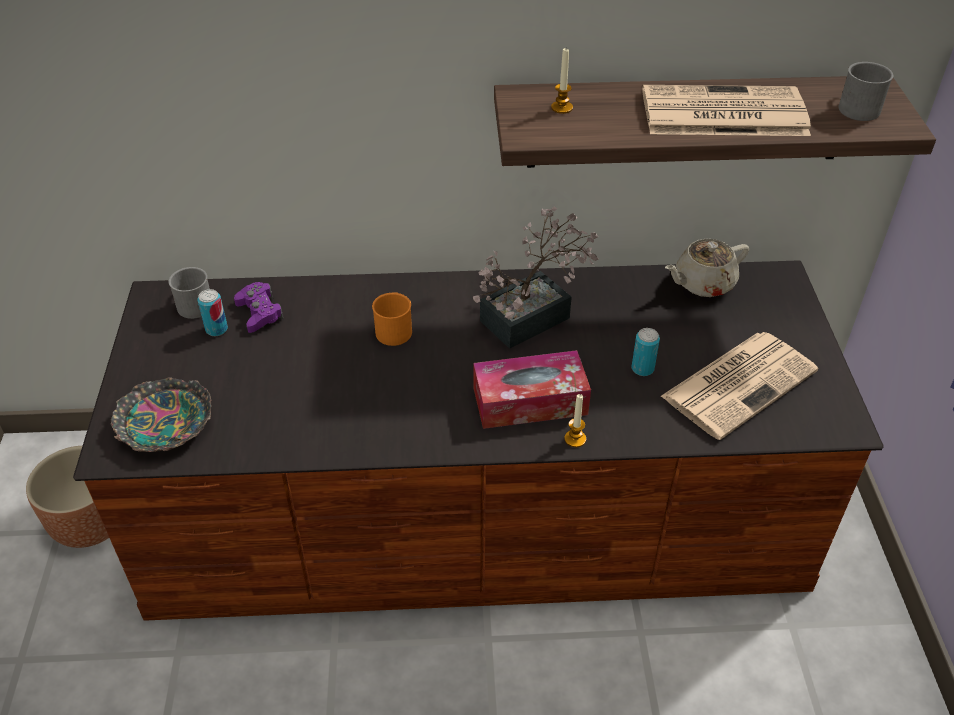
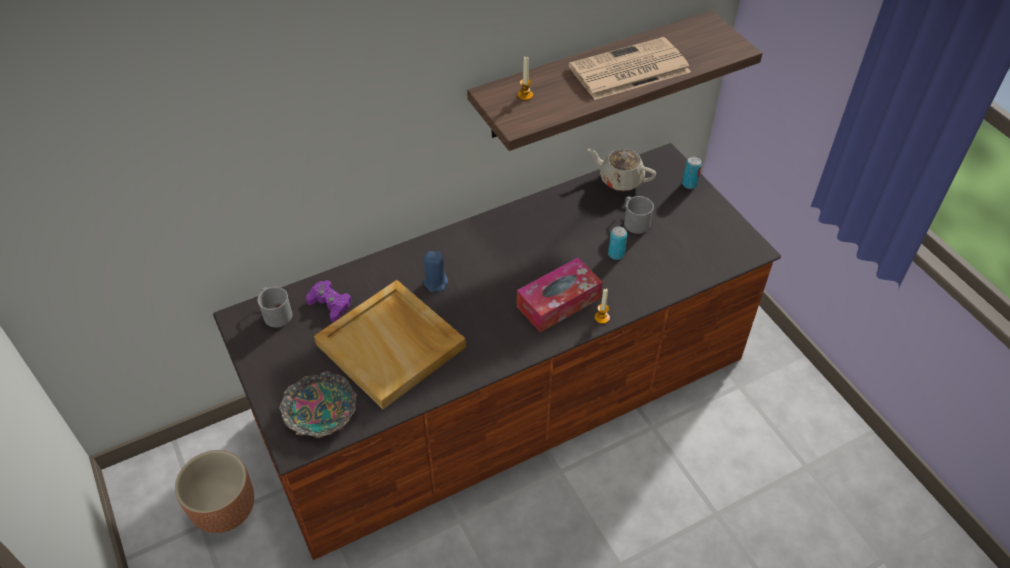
camera: 25 degrees left, 5 degrees up
can [198,289,228,336] -> can moved to [682,157,702,189]
orange mug [372,292,412,346] -> blue candle [424,251,448,292]
potted plant [473,206,599,349] -> none
newspaper [660,332,818,440] -> none
beige teapot [665,239,749,297] -> beige teapot turned 75 degrees clockwise [588,149,656,191]
grey mug [839,62,894,121] -> grey mug moved to [624,196,654,234]
none -> beige tray [314,280,466,409]

